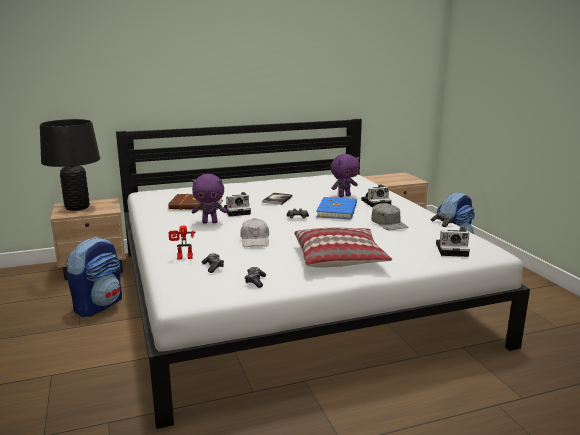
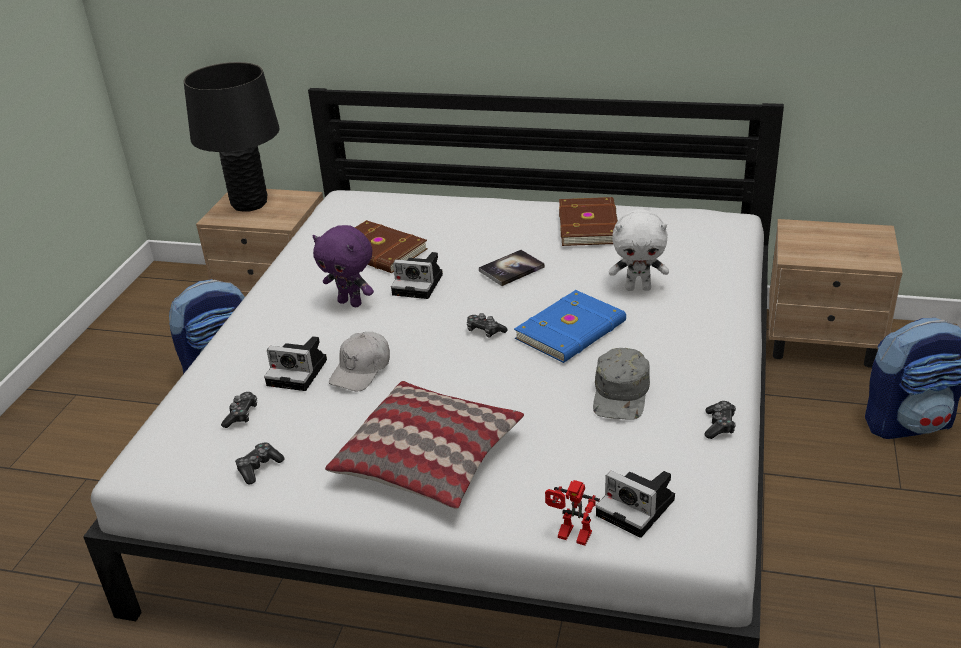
camera: 35 degrees right, 15 degrees up
toy robot [169,226,196,260] -> toy robot moved to [545,480,600,545]
purple plush toy [331,154,360,197] -> white plush toy [609,209,669,291]
camera [361,185,392,207] -> camera moved to [264,336,327,391]
none -> brown book [559,197,618,246]

